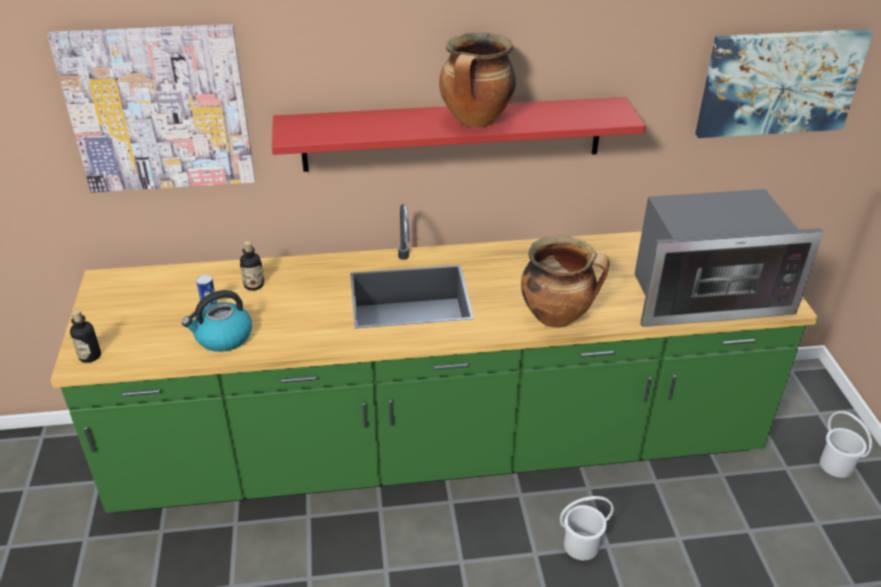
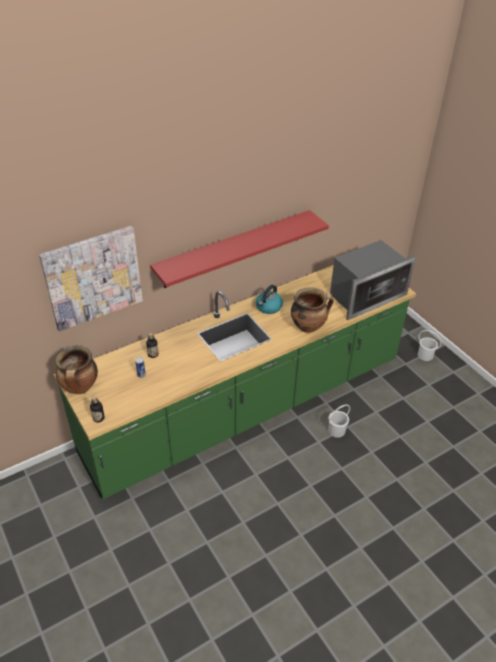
camera: 25 degrees left, 5 degrees up
kettle [182,290,252,352] -> kettle moved to [256,285,283,314]
cooking pot [439,32,516,128] -> cooking pot moved to [56,345,98,394]
picture [695,29,874,138] -> none

